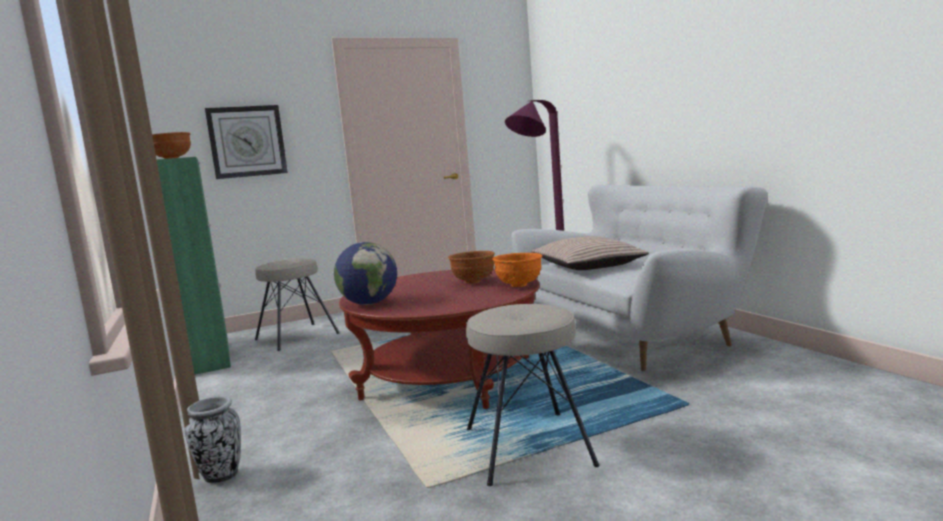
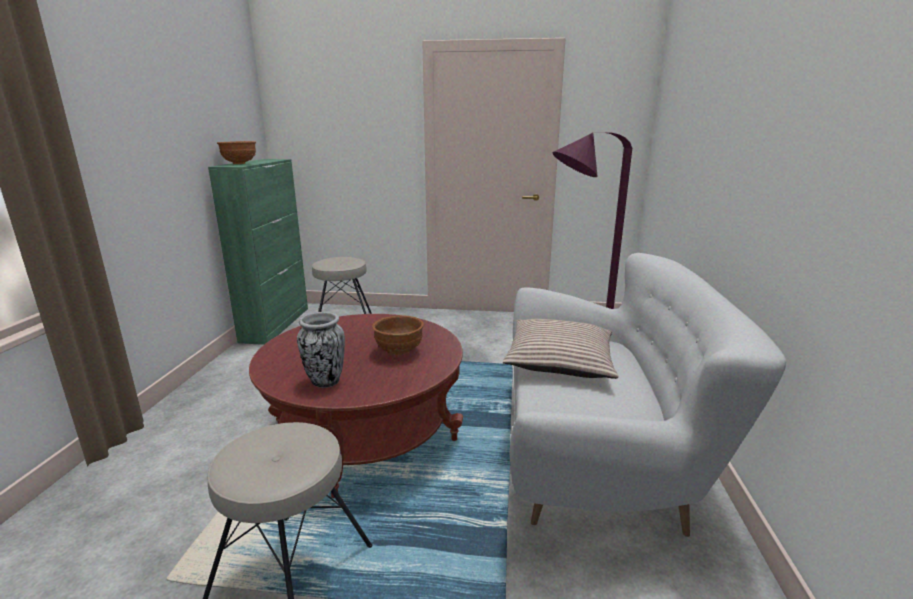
camera: 30 degrees right, 10 degrees up
vase [185,396,241,483] -> vase moved to [297,312,345,388]
wall clock [205,105,288,179] -> none
globe [334,242,397,305] -> none
orange bowl [492,253,542,287] -> none

